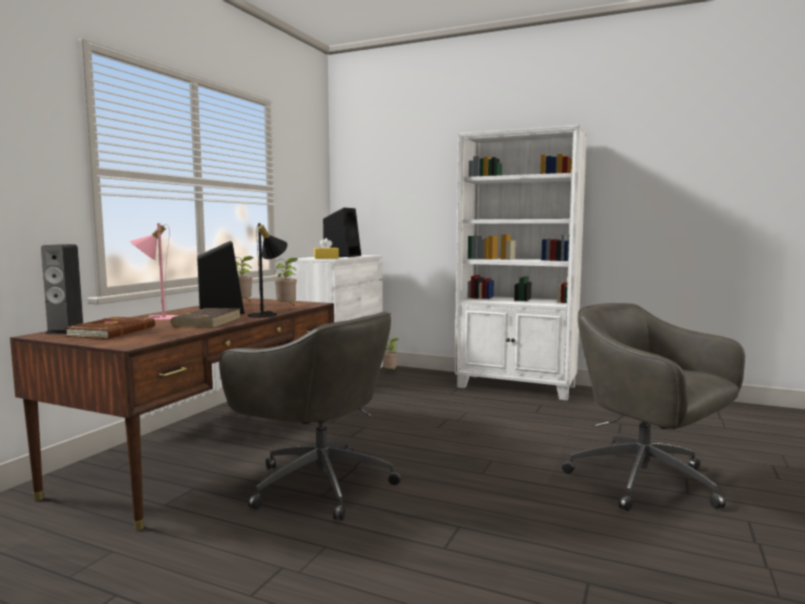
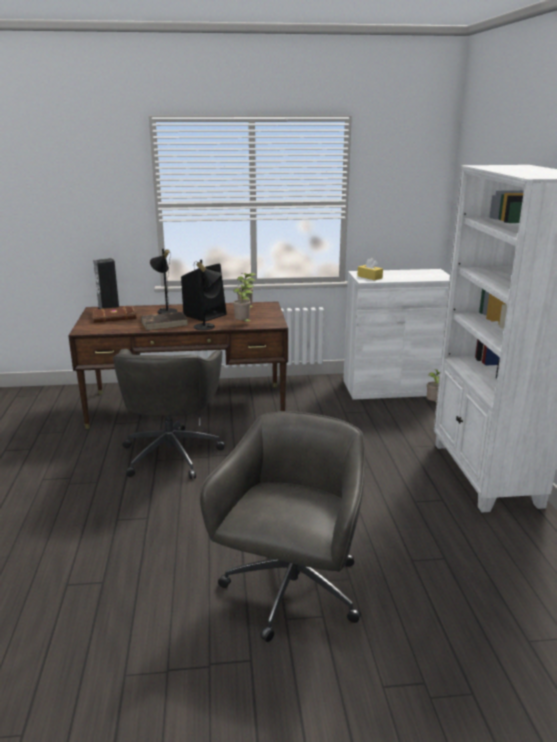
camera: 60 degrees right, 15 degrees up
pink table lamp [129,223,178,321] -> black table lamp [150,249,177,314]
black speaker [323,208,361,257] -> none

